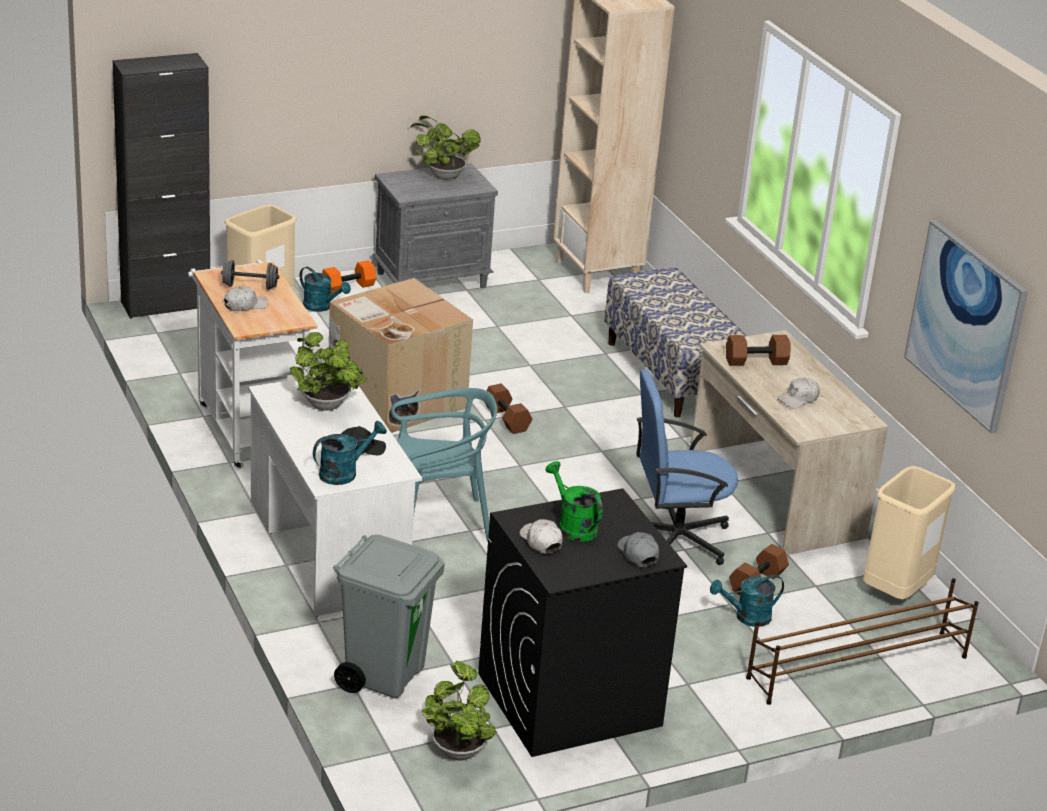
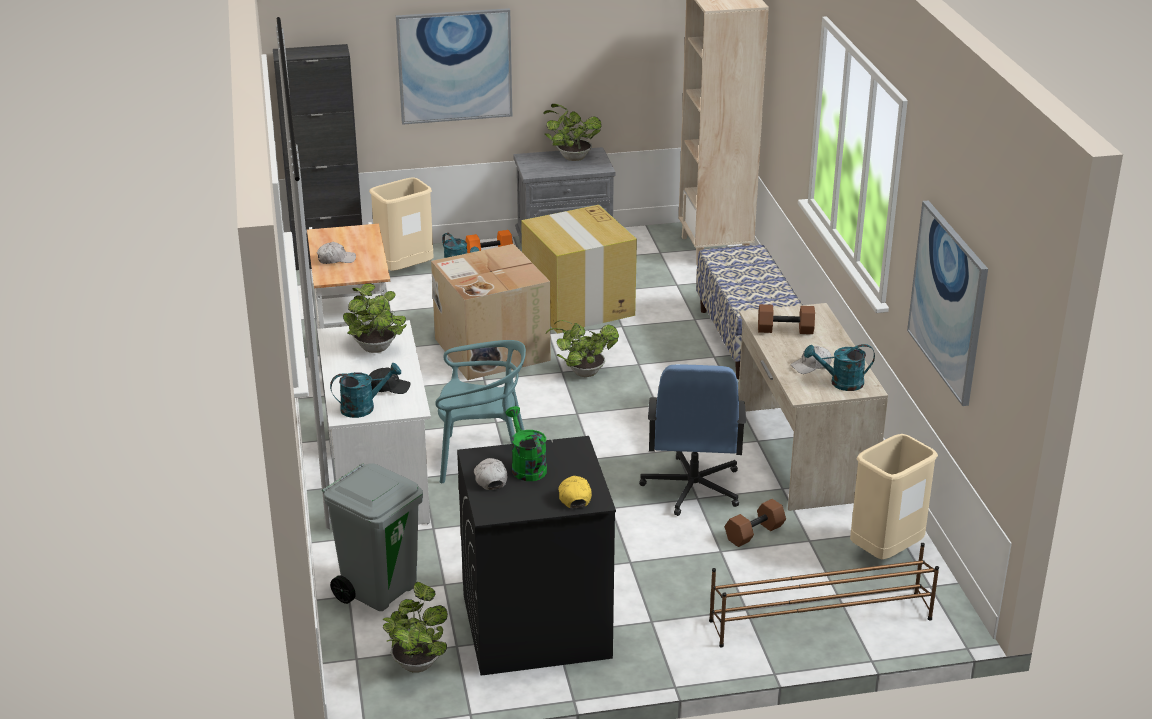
camera: 15 degrees right, 0 degrees up
grey dumbbell [221,260,279,290] -> none
brown dumbbell [485,383,532,434] -> potted plant [546,320,619,377]
grey cap [617,532,659,567] -> yellow cap [558,476,592,508]
blue office chair [636,369,738,565] -> blue office chair turned 90 degrees counterclockwise [639,364,746,516]
turquoise watering can [710,575,784,627] -> turquoise watering can moved to [804,344,875,391]
none -> picture [396,8,512,125]
none -> cardboard box [521,205,637,334]

